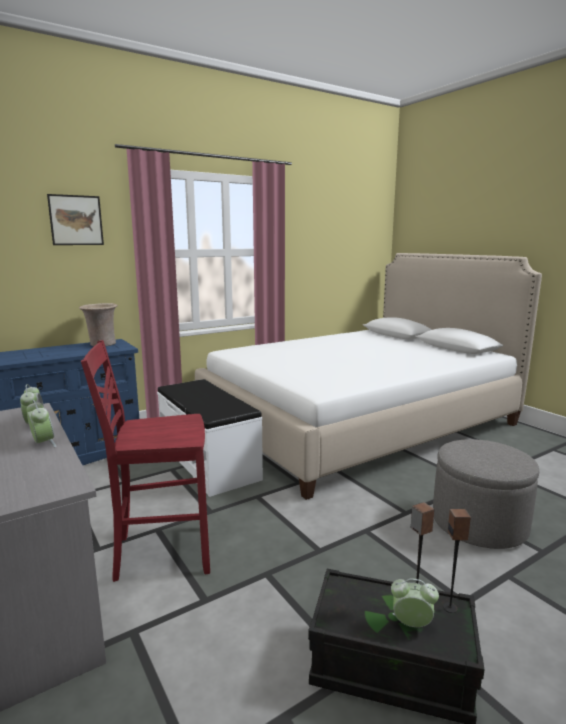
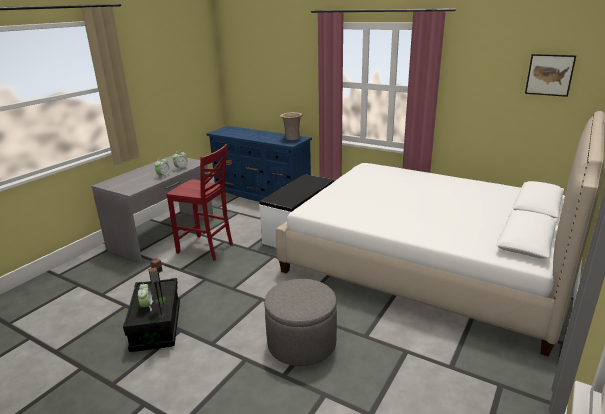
camera: 65 degrees right, 10 degrees up
picture [47,194,104,245] -> picture moved to [525,54,576,97]
red chair [81,340,210,582] -> red chair turned 150 degrees clockwise [166,144,233,261]

